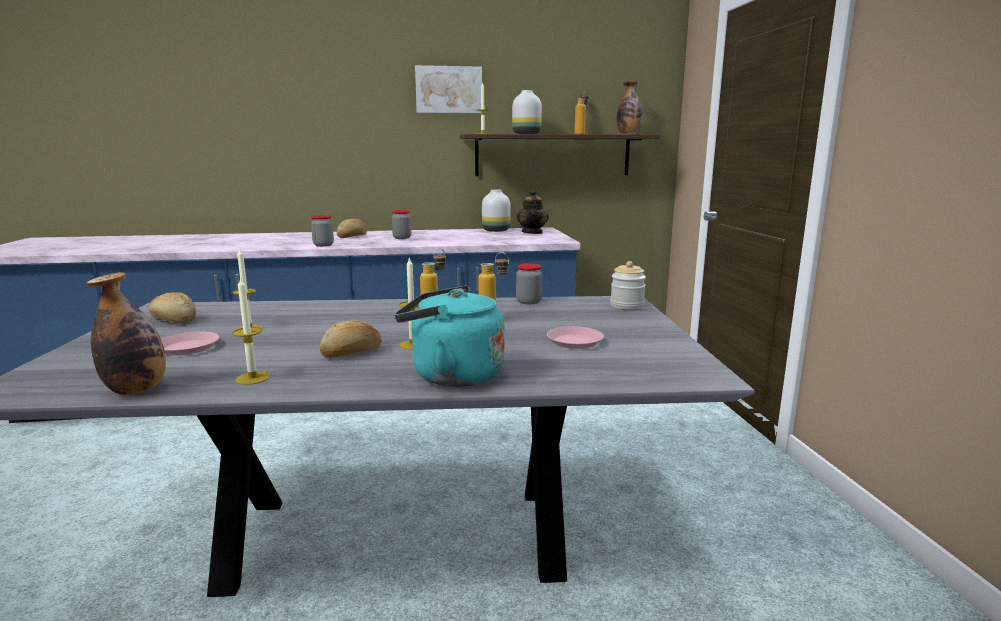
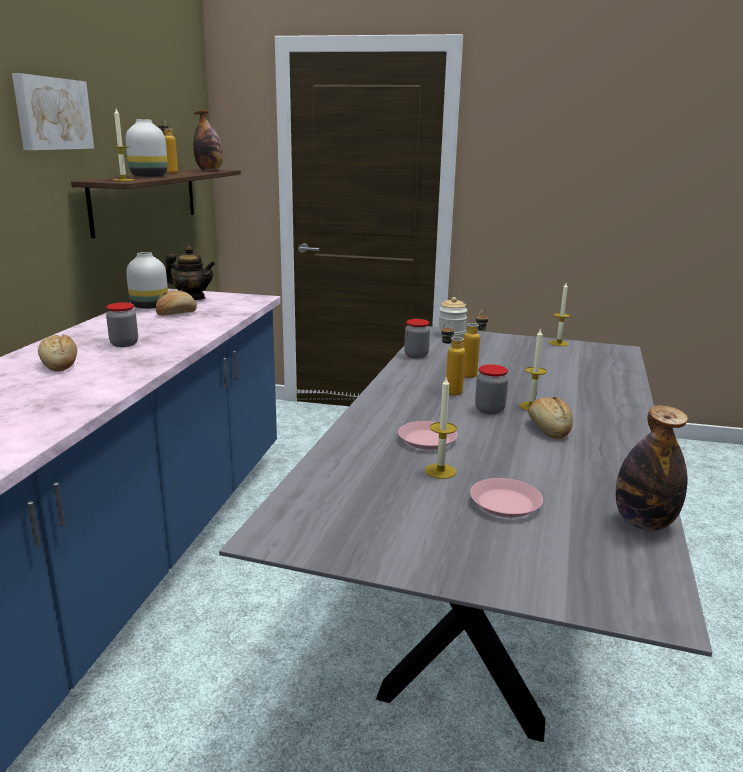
camera: 70 degrees left, 5 degrees up
bread [149,292,196,324] -> bread moved to [156,290,197,316]
candle [232,276,270,385] -> candle moved to [549,283,571,346]
jar [311,215,334,247] -> jar moved to [475,364,508,414]
turquoise kettle [395,286,504,387] -> none
pink plate [547,326,604,349] -> pink plate moved to [398,421,458,450]

